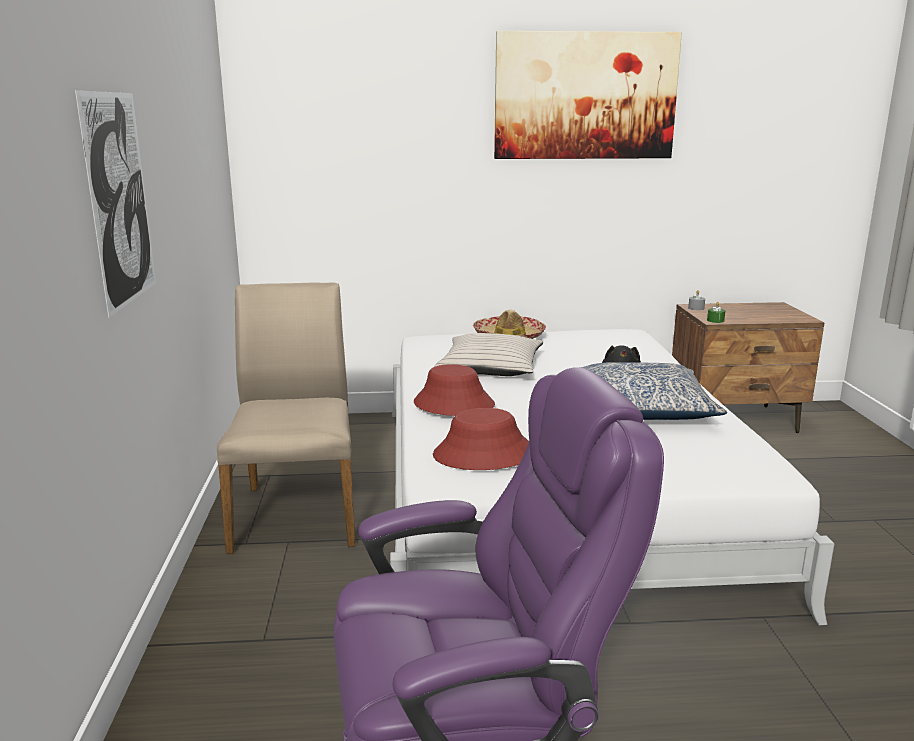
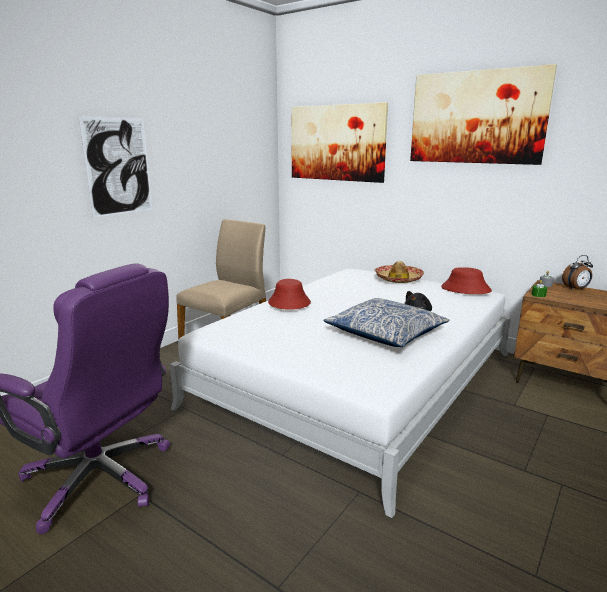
camera: 40 degrees right, 0 degrees up
red hat [433,408,529,470] -> red hat moved to [441,267,492,294]
beige pillow [434,333,543,376] -> none
none -> picture [291,102,388,183]
none -> alarm clock [562,255,593,290]

